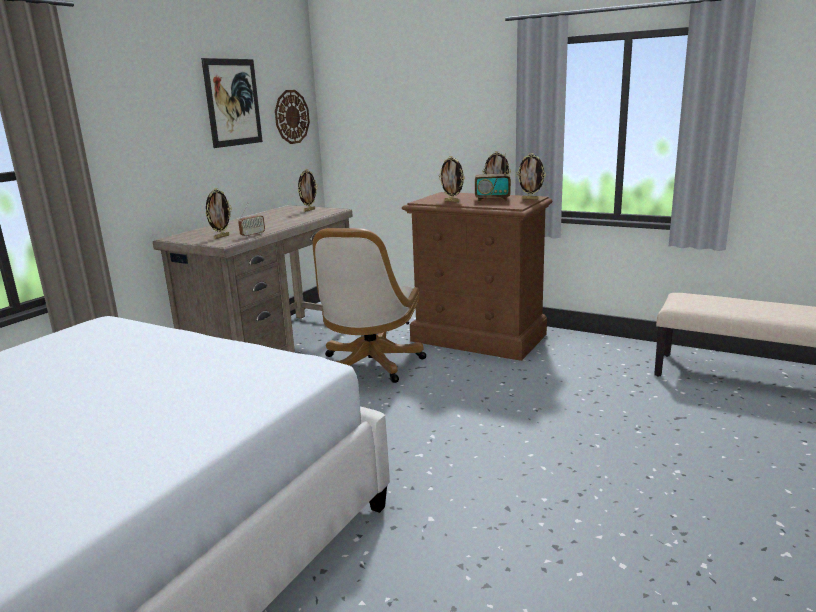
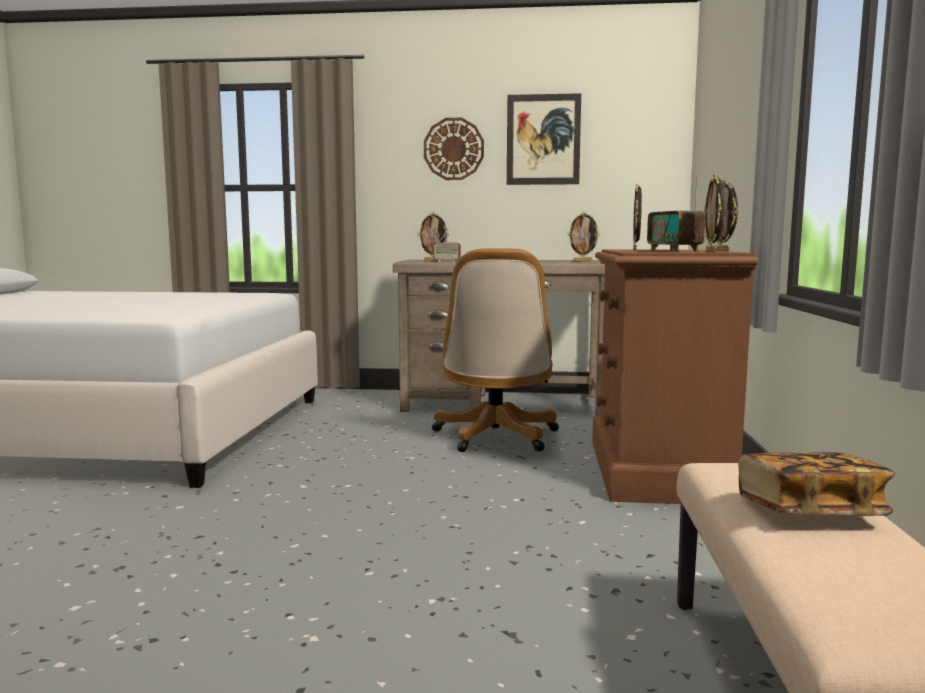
camera: 65 degrees right, 10 degrees down
wall clock [275,90,310,144] -> wall clock moved to [424,118,484,180]
office chair [313,228,426,383] -> office chair turned 75 degrees counterclockwise [432,249,559,452]
none -> book [738,452,895,516]

